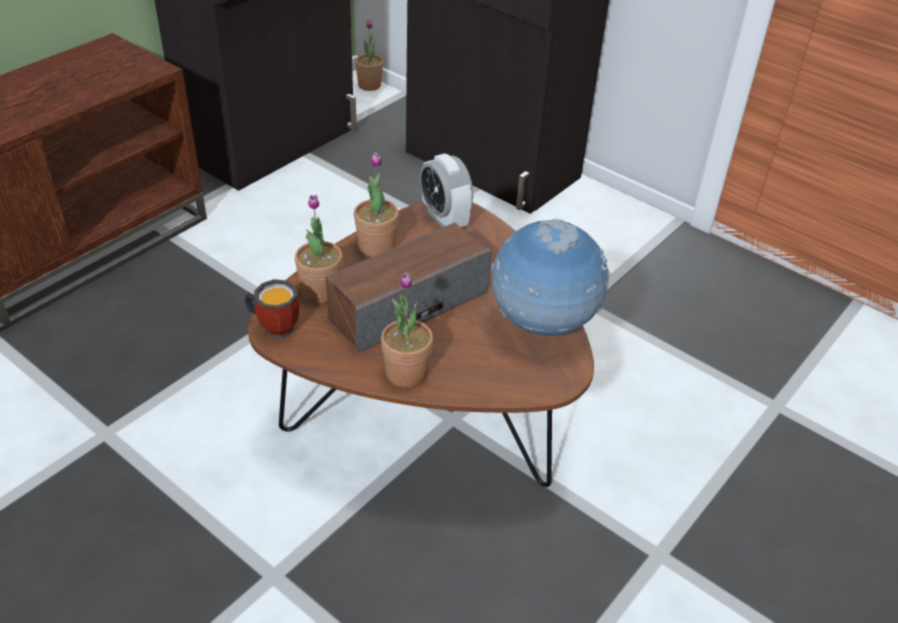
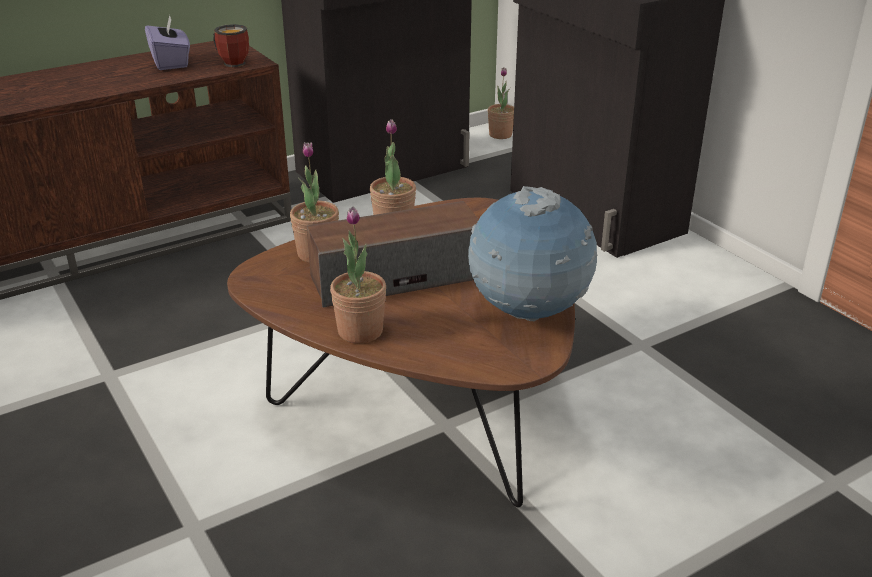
camera: 20 degrees right, 10 degrees down
mug [244,279,299,338] -> mug moved to [213,24,249,67]
alarm clock [420,153,473,227] -> none
none -> purple tissue box [145,15,190,70]

